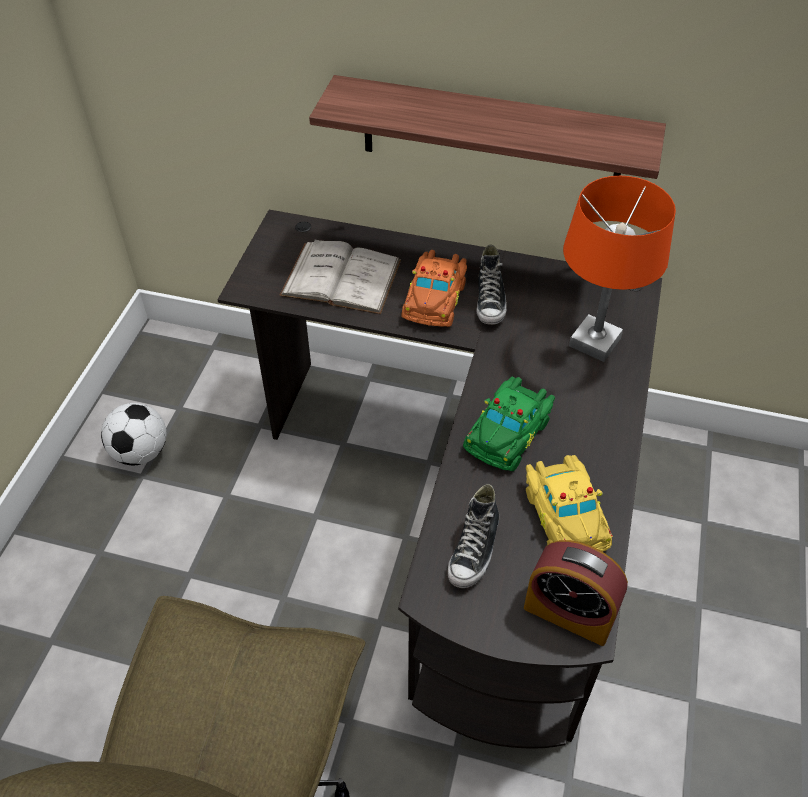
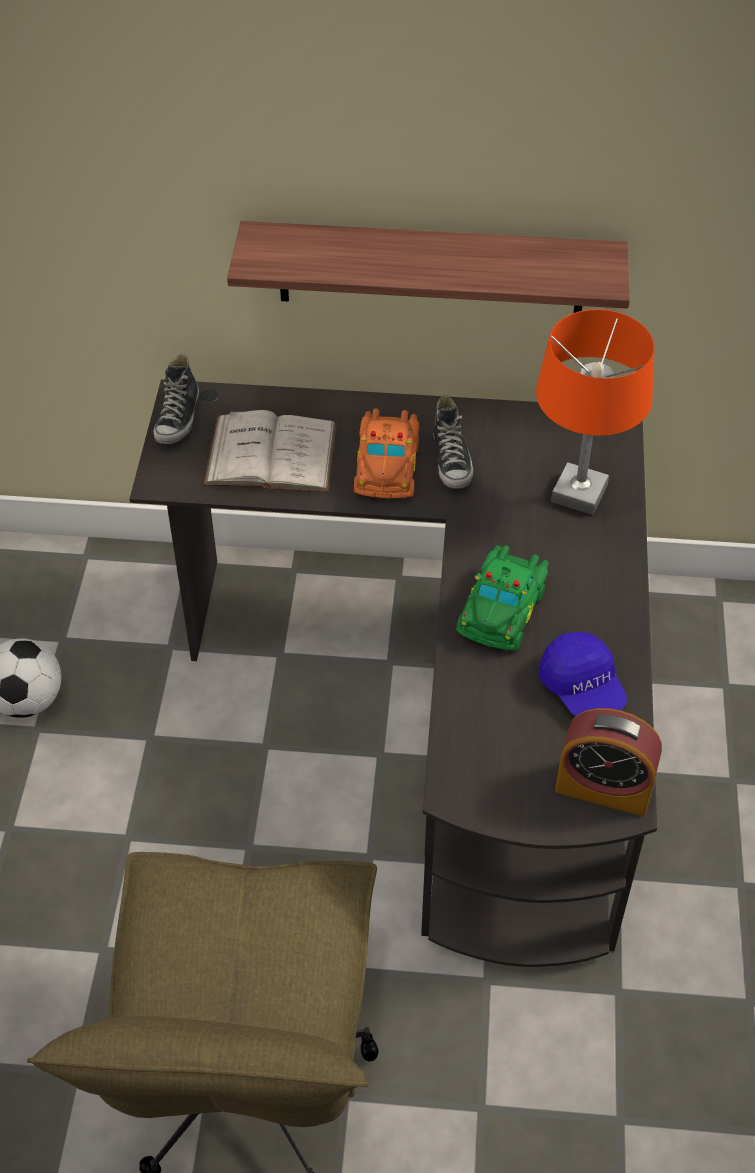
camera: 10 degrees left, 0 degrees up
shoe [448,484,499,588] -> shoe moved to [154,354,199,444]
yellow toy car [526,455,613,552] -> blue cap [538,632,627,717]

